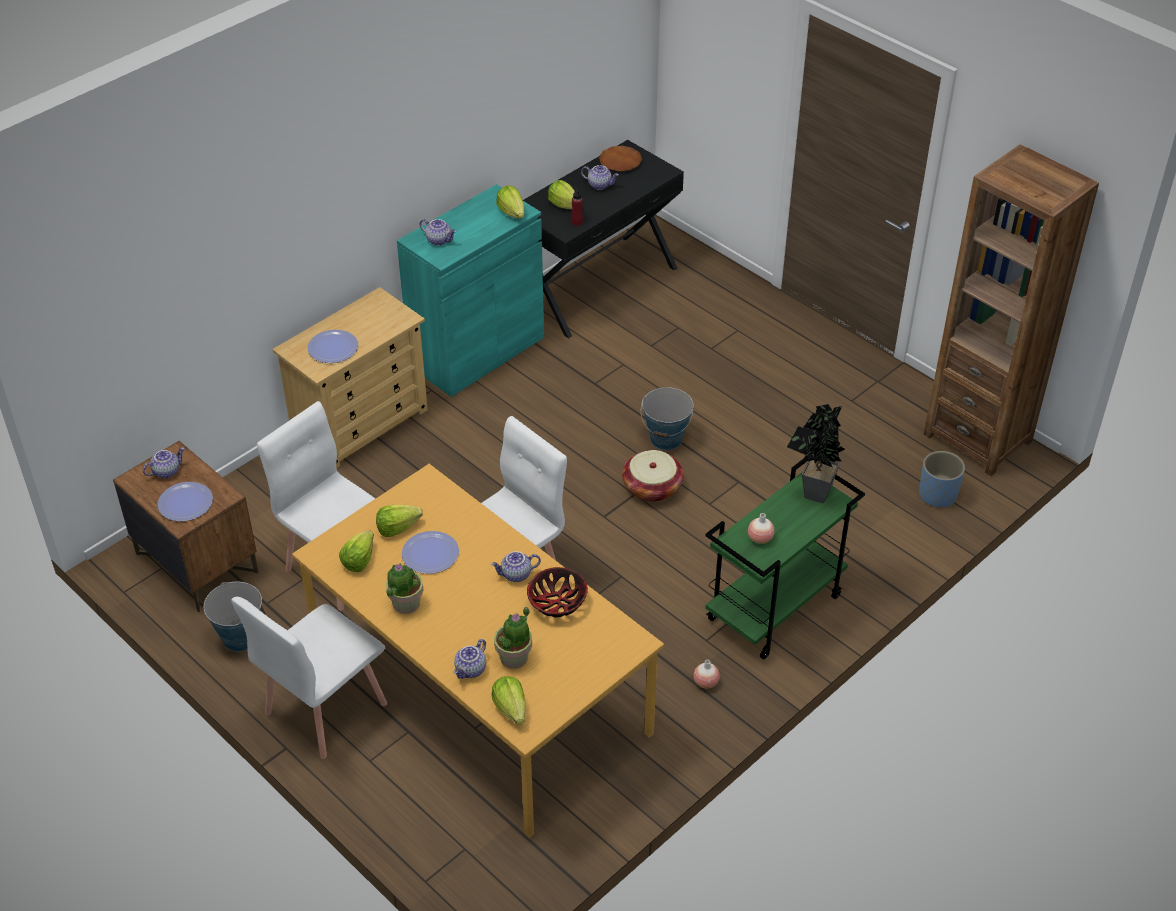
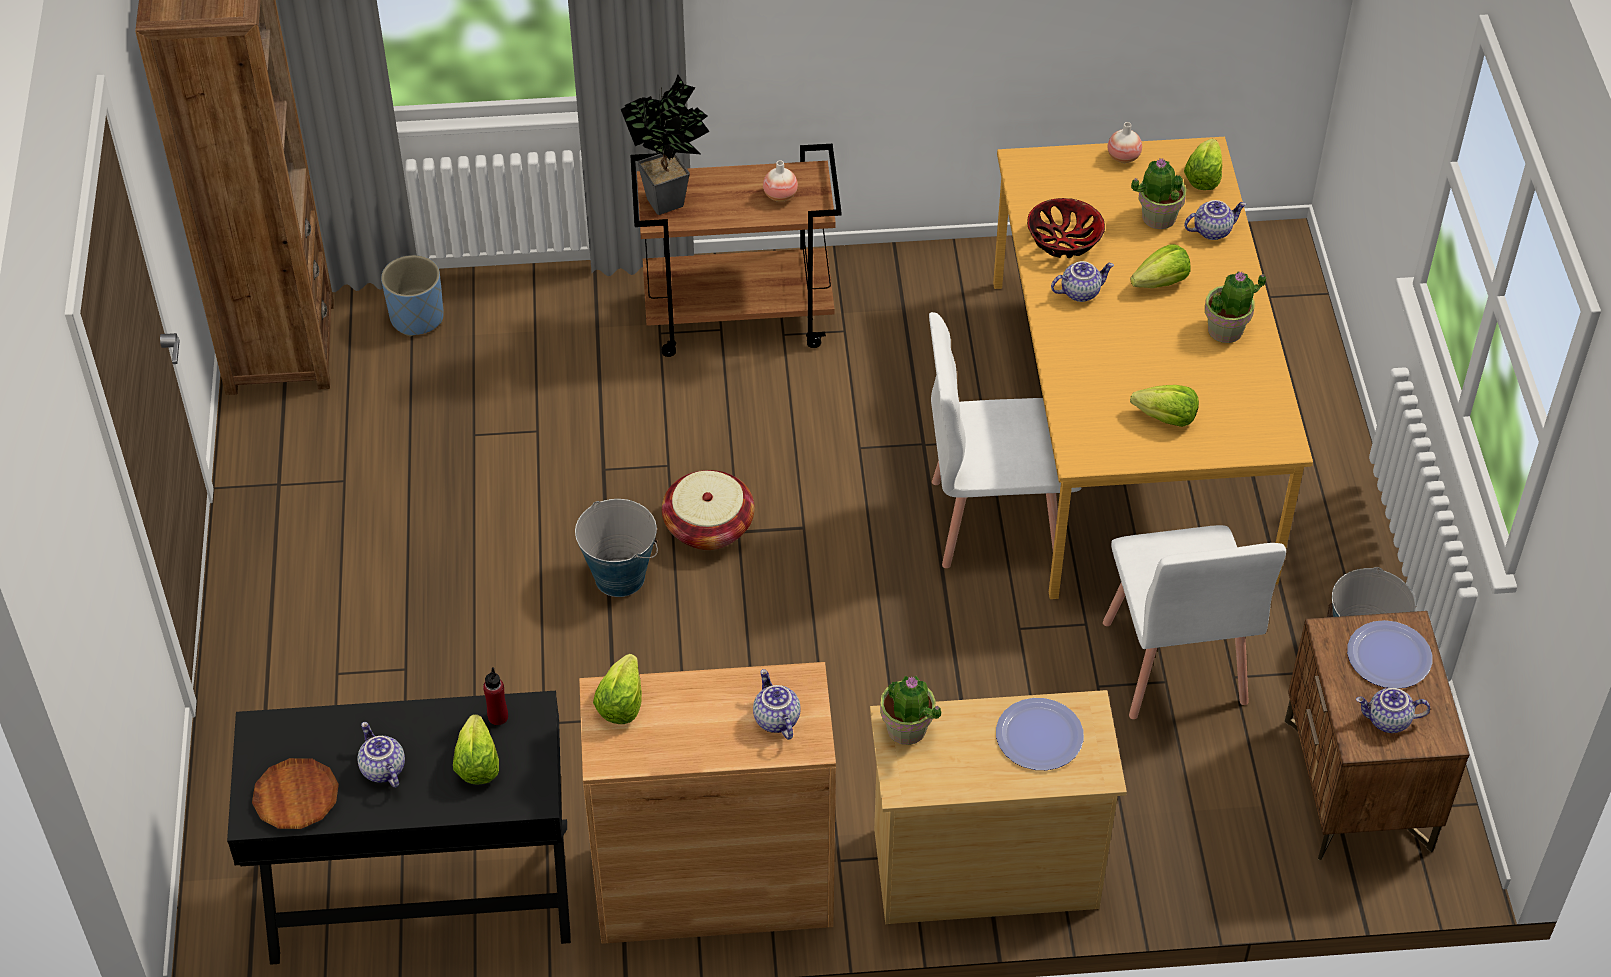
camera: 140 degrees left, 5 degrees up
white chair [231,597,387,759] -> none
lettuce [339,530,374,572] -> lettuce moved to [1131,244,1191,288]
turquoise cabinet [397,184,544,397] -> brown cabinet [579,662,836,944]
plate [402,531,459,574] -> none
teapot [491,551,541,582] -> teapot turned 45 degrees counterclockwise [1051,261,1114,302]
vase [694,660,720,688] -> vase moved to [1108,122,1142,163]
green cart [705,459,865,660] -> brown cart [630,144,841,357]
none -> potted plant [880,675,941,745]

